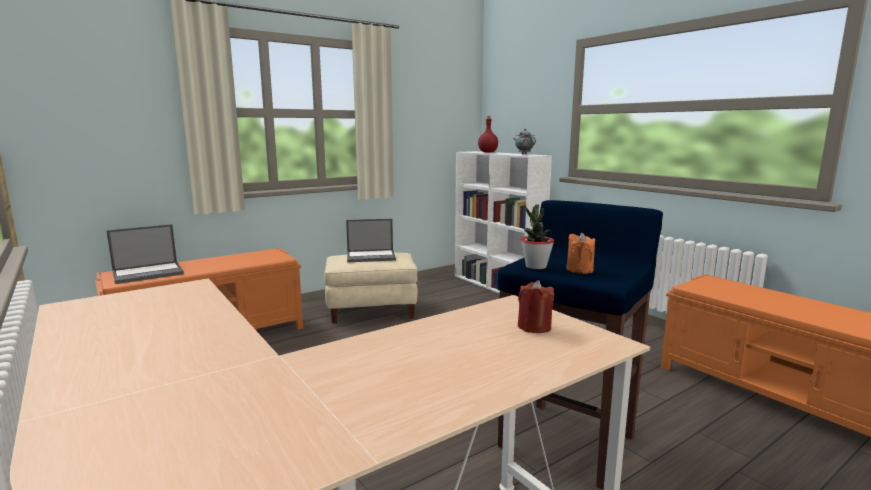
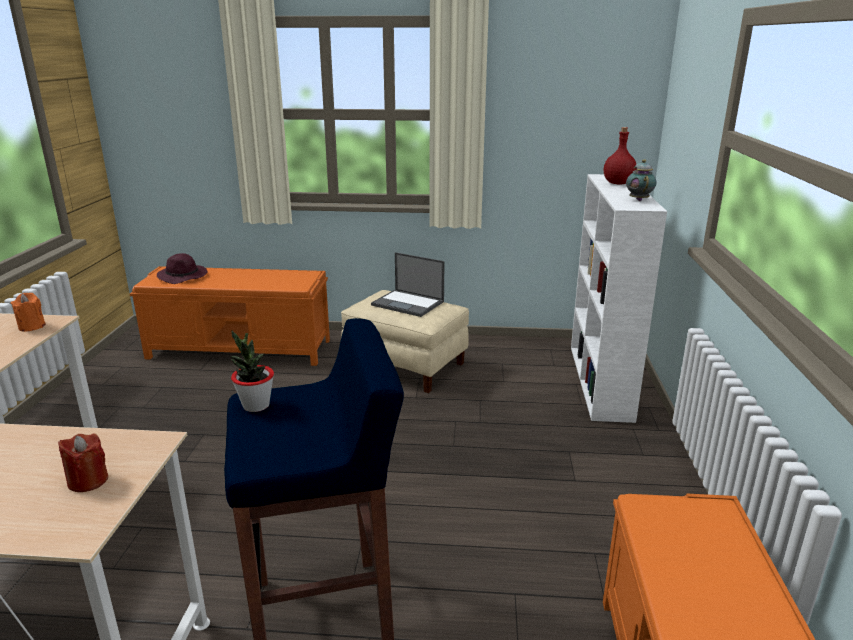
camera: 40 degrees right, 10 degrees up
laptop [106,224,184,284] -> purple hat [157,253,207,284]
orange candle [566,232,595,274] -> orange candle moved to [10,293,45,332]

